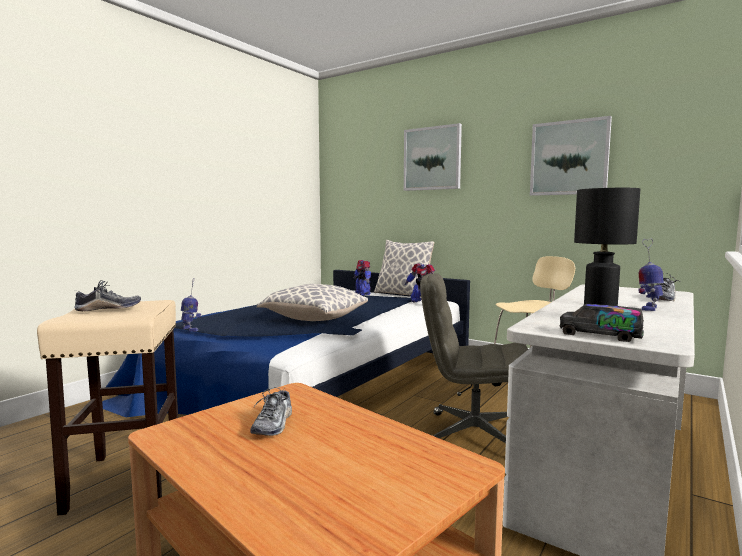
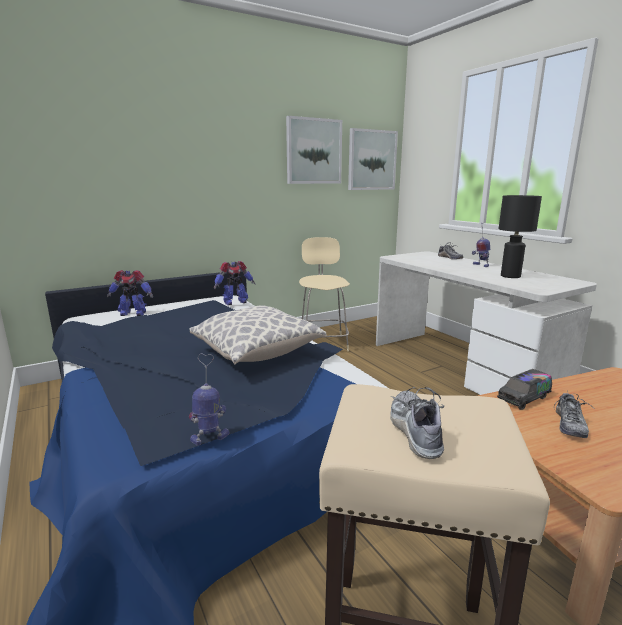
camera: 65 degrees left, 10 degrees up
shoe [250,388,292,436] -> shoe turned 75 degrees clockwise [554,390,594,438]
pillow [374,240,435,298] -> none
picture [404,123,462,191] -> picture moved to [348,128,398,190]
grey office chair [420,273,528,443] -> none
toy truck [560,304,644,342] -> toy truck moved to [497,369,552,410]

